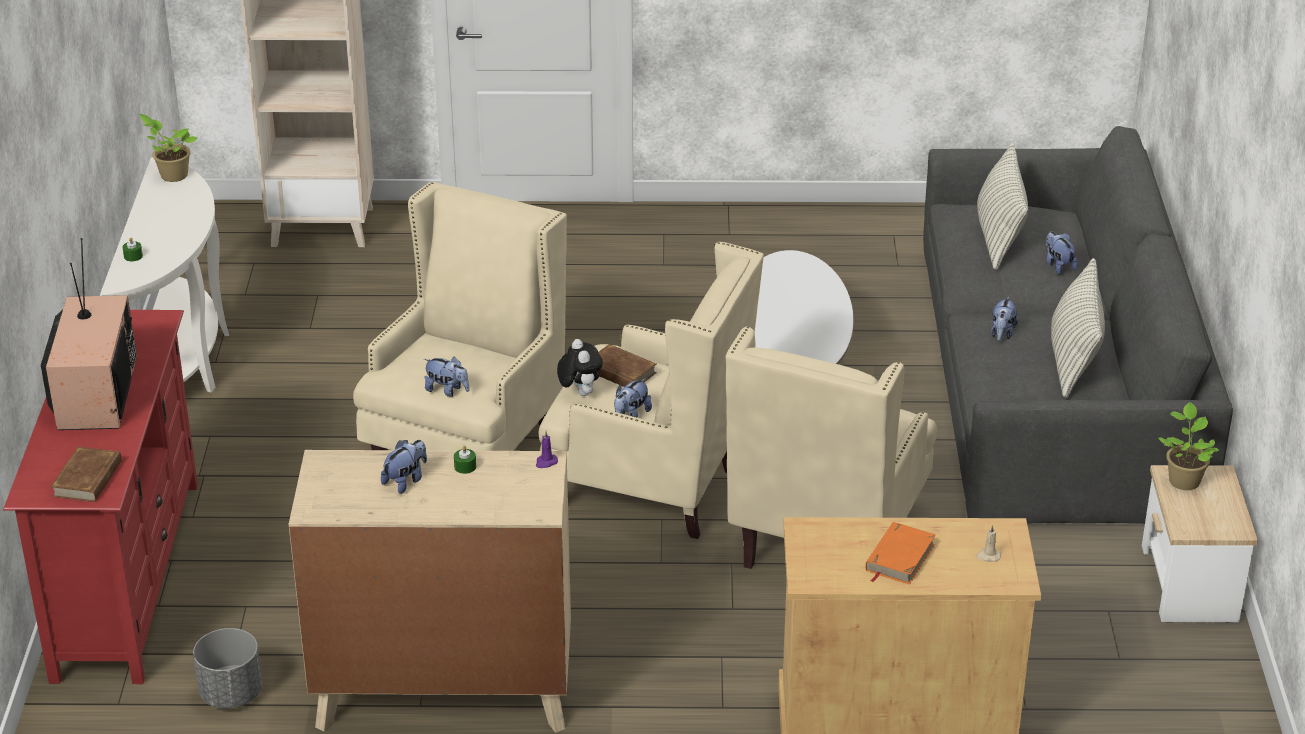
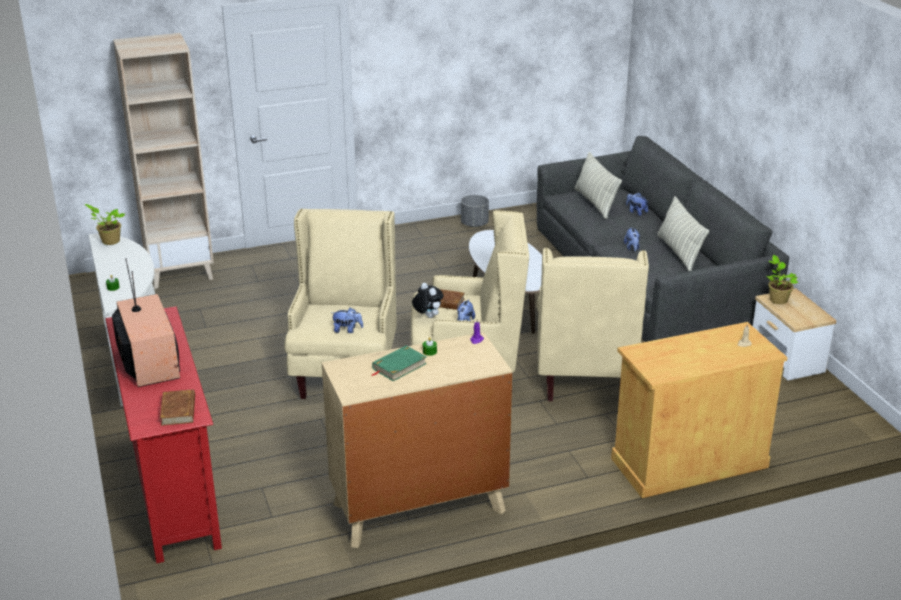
camera: 20 degrees left, 5 degrees down
grey planter [193,628,262,708] -> grey planter moved to [461,195,489,227]
plush toy [381,440,427,494] -> green book [372,345,427,381]
orange book [865,522,936,585] -> none

